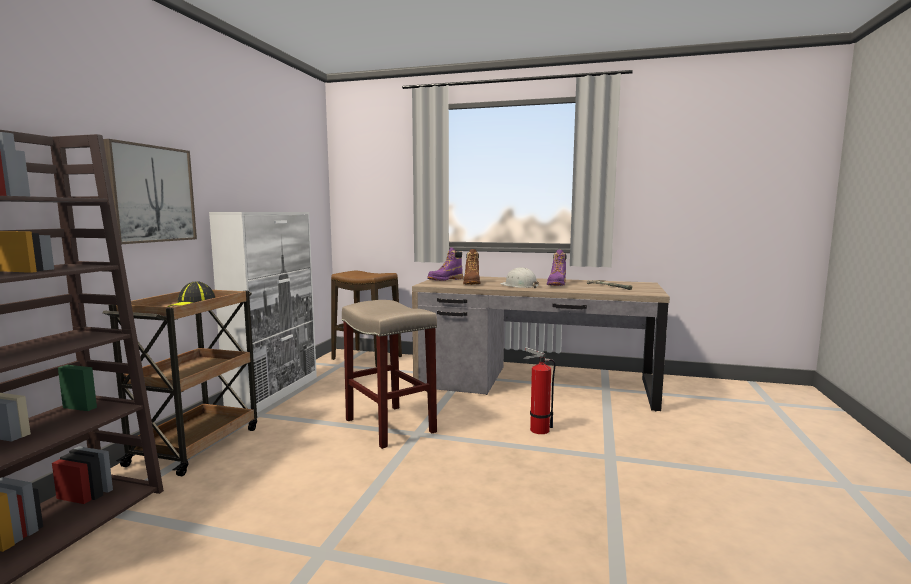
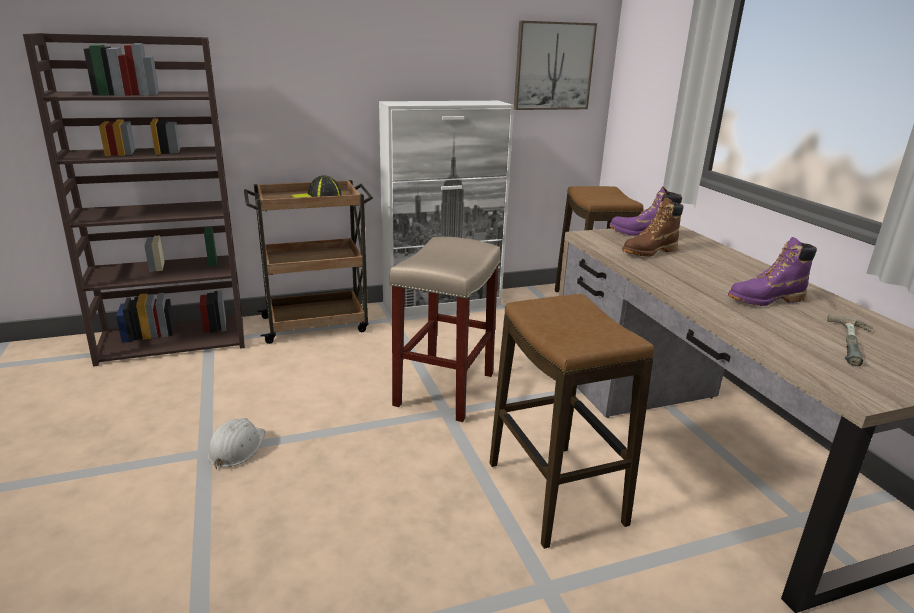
camera: 55 degrees right, 15 degrees up
picture [103,139,197,244] -> picture moved to [514,21,597,110]
white hard hat [500,267,539,288] -> white hard hat moved to [208,418,265,469]
fire extinguisher [523,347,555,434] -> stool [490,294,654,549]

